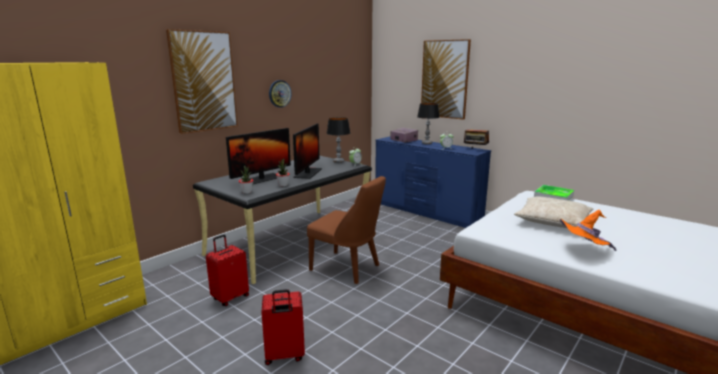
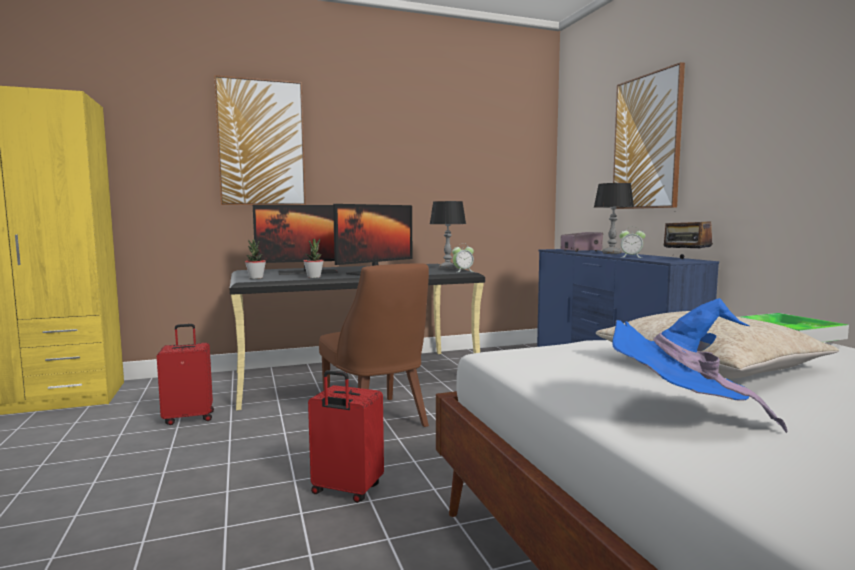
camera: 30 degrees right, 10 degrees down
red suitcase [261,289,305,365] -> red suitcase moved to [308,370,384,503]
wall clock [269,80,292,108] -> none
orange hat [560,210,617,251] -> blue hat [612,298,787,433]

